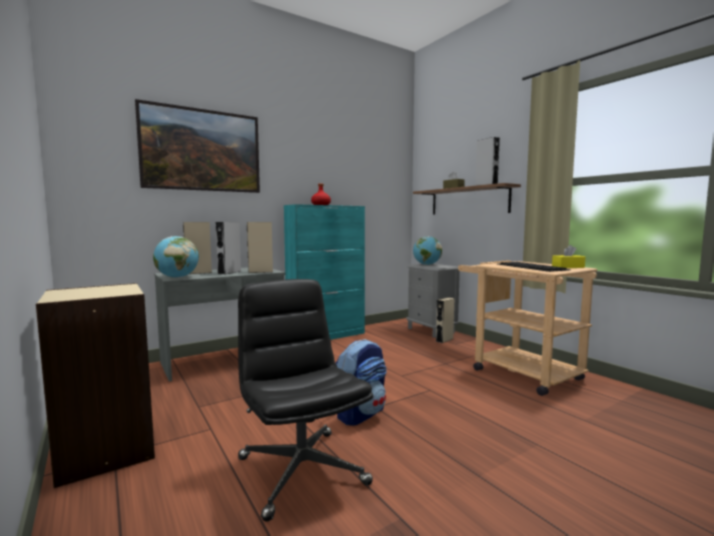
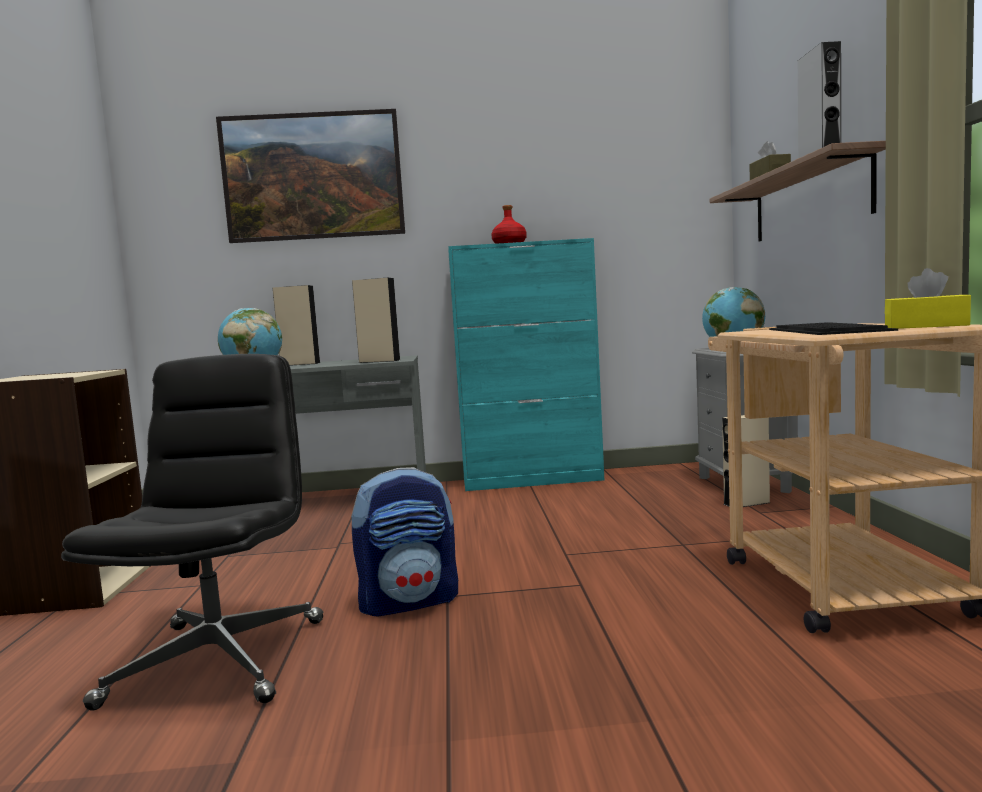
camera: 30 degrees right, 0 degrees up
grey speaker [216,222,241,274] -> none

